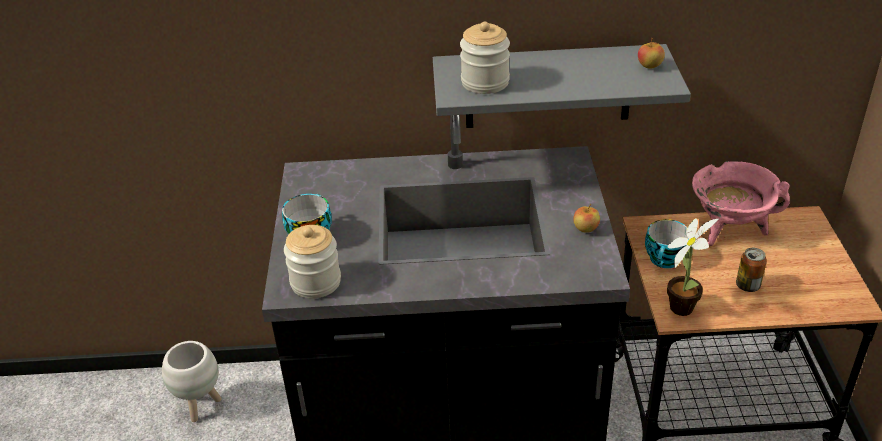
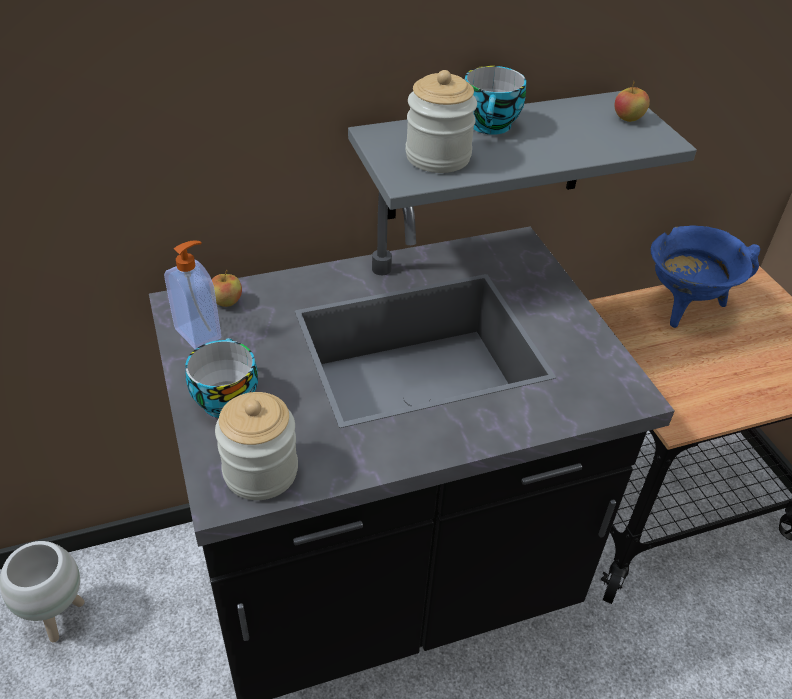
camera: 20 degrees left, 5 degrees up
apple [573,203,600,233] -> apple moved to [211,270,242,307]
cup [645,219,689,268] -> cup moved to [465,66,526,135]
potted plant [667,218,718,316] -> none
pink cooking pot [692,161,790,246] -> blue cooking pot [651,225,760,328]
can [736,248,767,292] -> none
none -> soap dispenser [164,241,221,349]

